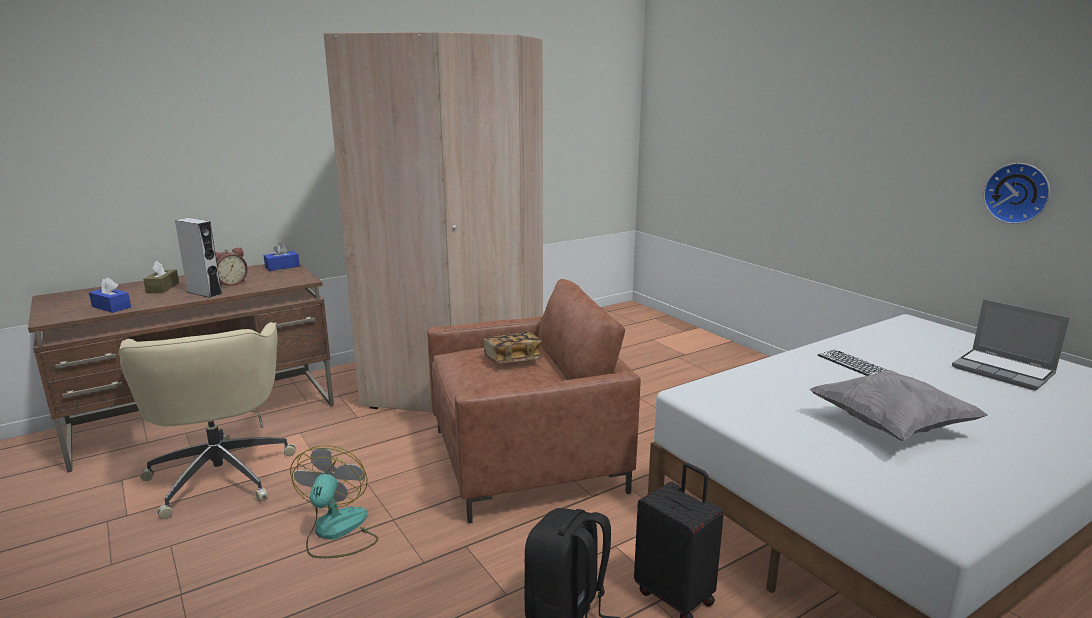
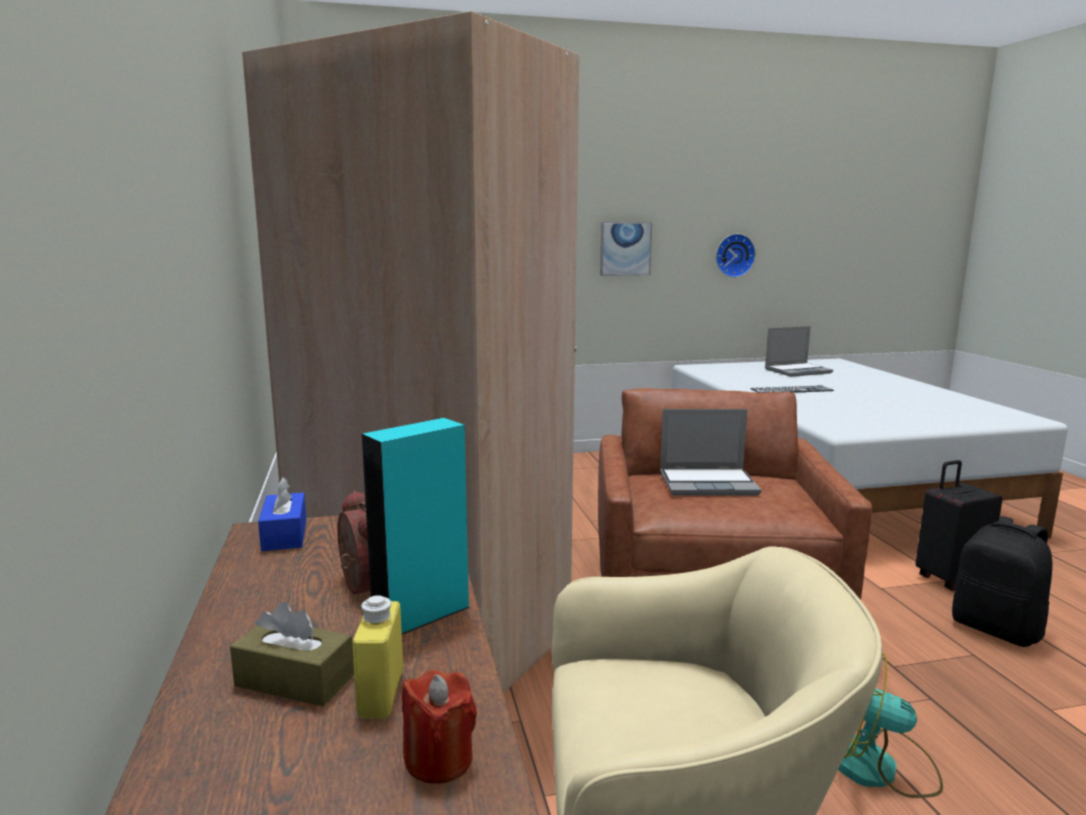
camera: 70 degrees left, 5 degrees down
blue tissue box [89,277,131,313] -> red candle [402,670,477,784]
grey speaker [175,218,222,298] -> turquoise speaker [362,418,470,635]
book [483,332,542,364] -> laptop [660,409,761,496]
grey pillow [809,370,988,441] -> none
none -> yellow bottle [352,595,403,719]
none -> picture [600,222,652,276]

